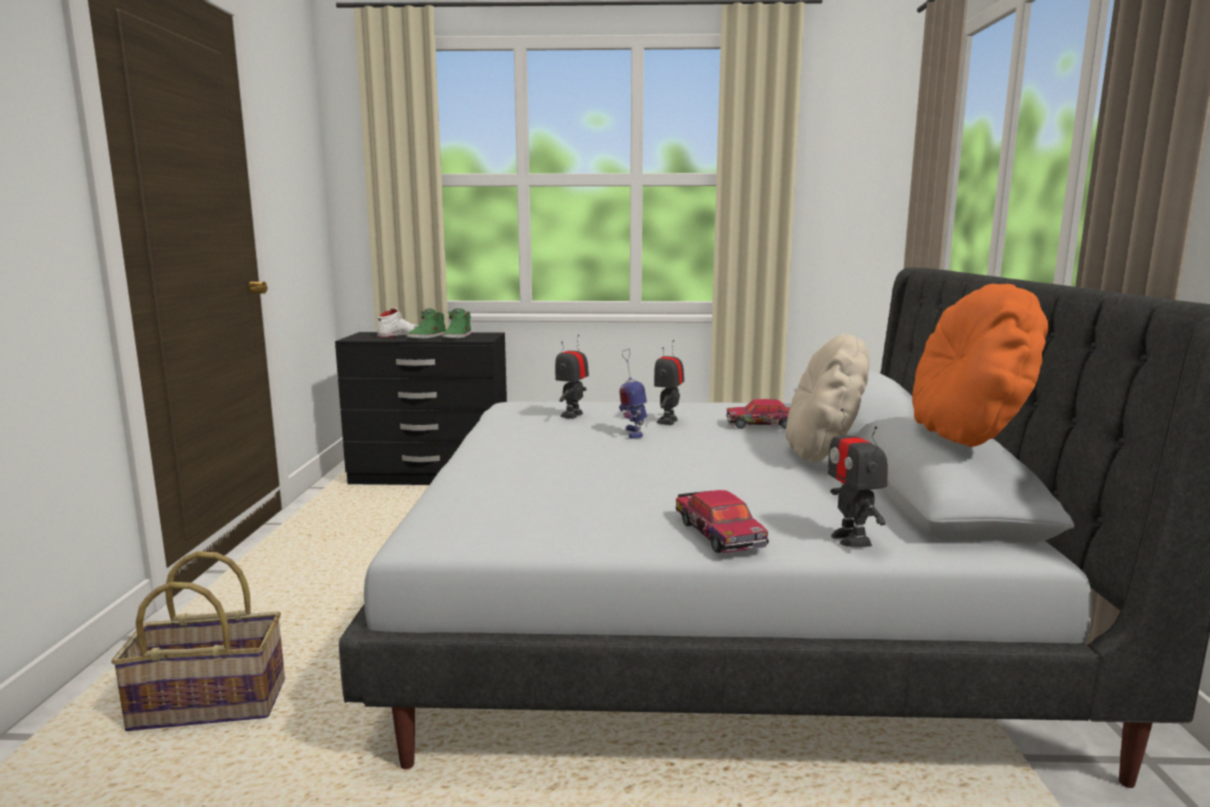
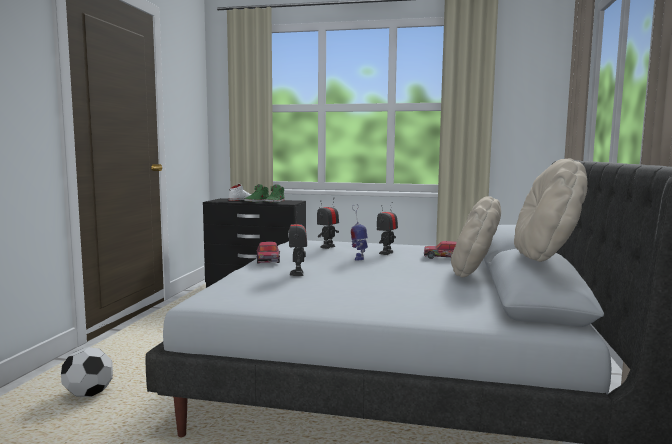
camera: 10 degrees right, 5 degrees down
basket [111,551,285,731] -> football [61,347,113,397]
toy car [676,490,769,553] -> toy car moved to [257,242,280,263]
toy robot [828,409,888,547] -> toy robot moved to [288,212,307,276]
orange pillow [912,284,1048,447] -> beige pillow [514,158,587,262]

